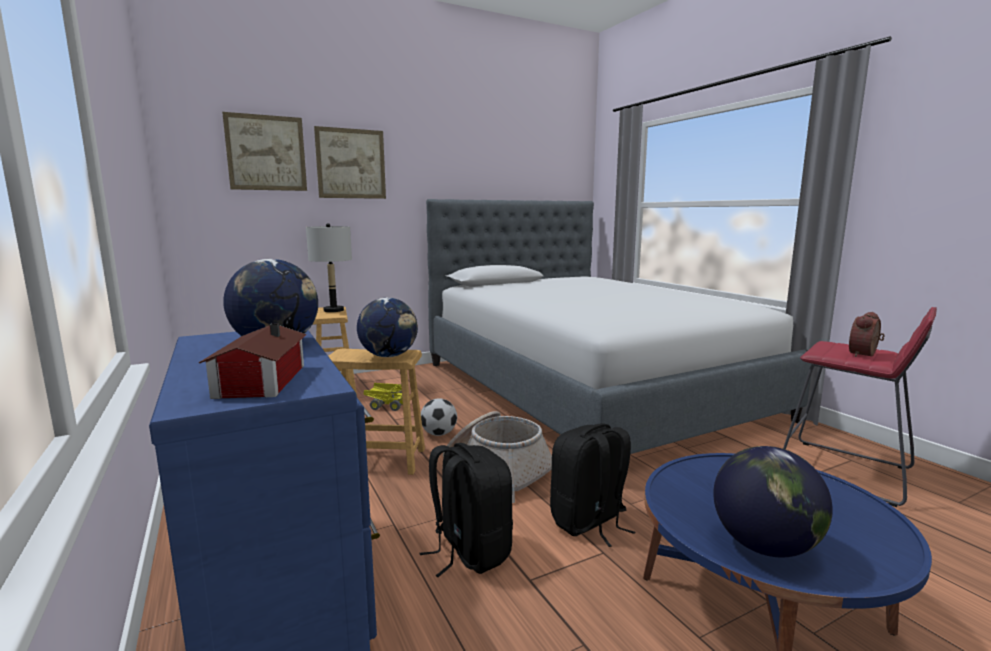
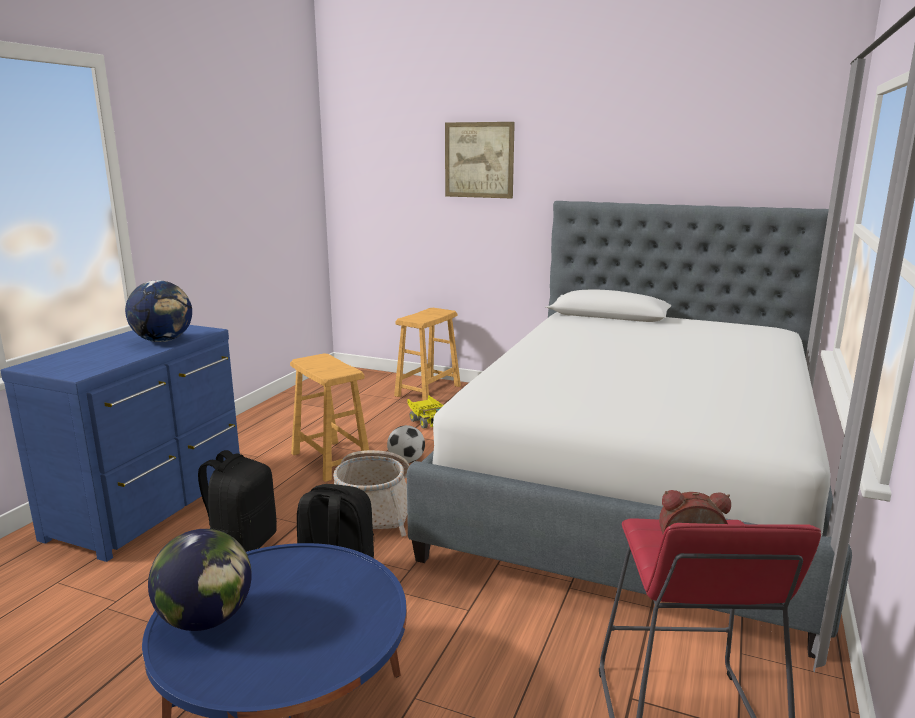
camera: 50 degrees right, 5 degrees up
toy house [199,324,307,399] -> none
picture [222,112,307,191] -> none
grey table lamp [306,223,352,312] -> none
globe [357,298,418,357] -> none

